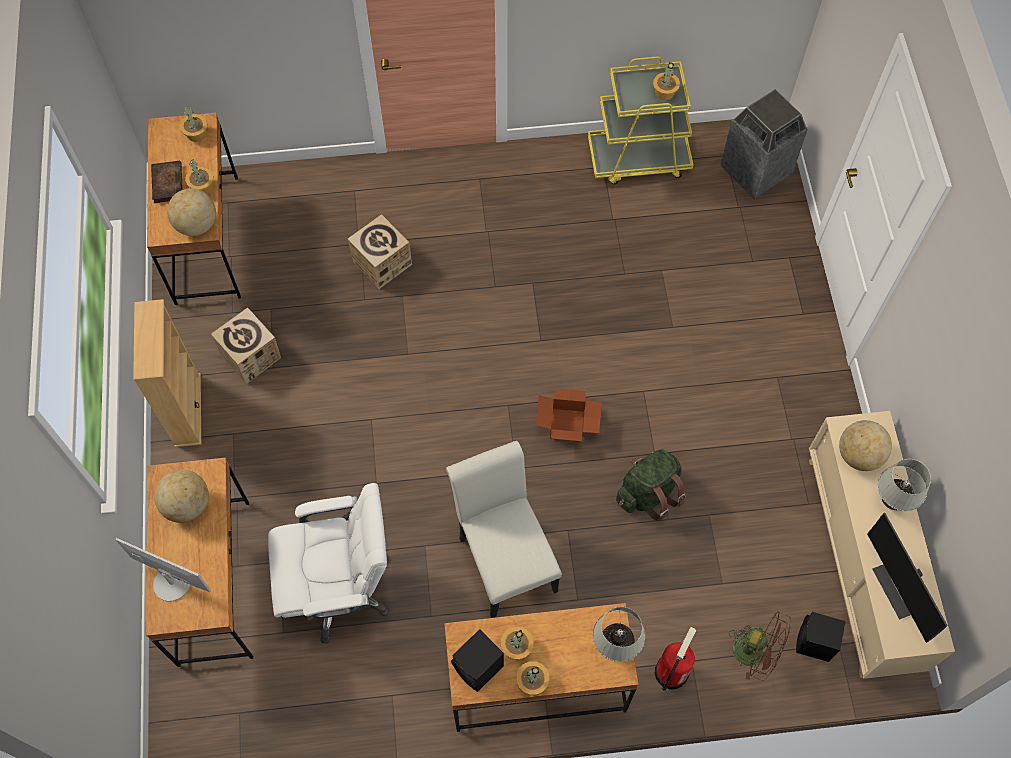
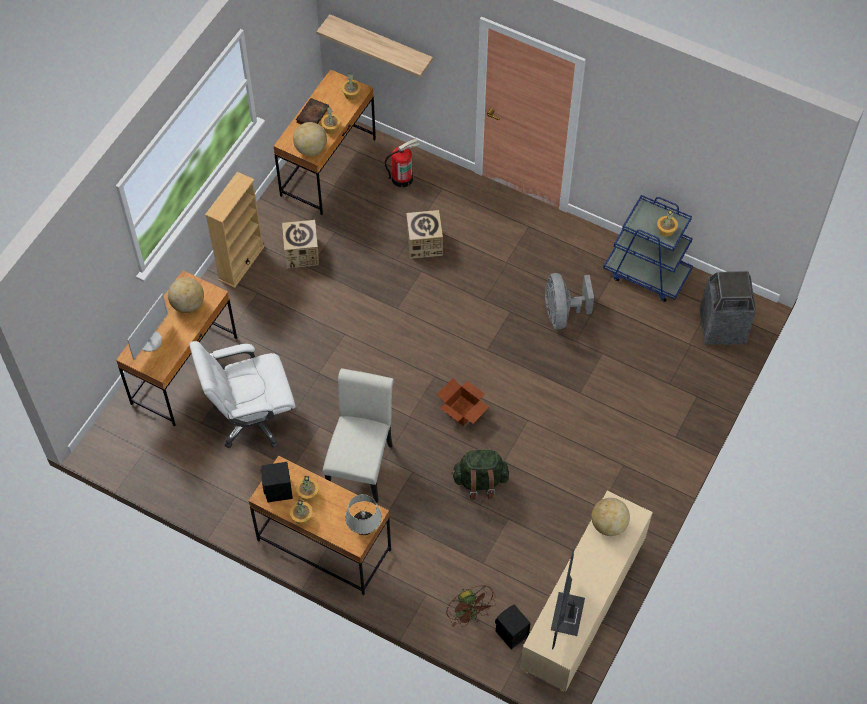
camera: 35 degrees right, 5 degrees down
monitor [115,538,211,602] -> monitor turned 60 degrees clockwise [127,294,168,360]
white office chair [268,483,389,644] -> white office chair turned 135 degrees clockwise [189,341,295,448]
yellow cart [588,56,693,184] -> blue cart [603,195,693,302]
fire extinguisher [655,627,696,690] -> fire extinguisher moved to [384,138,420,187]
white table lamp [878,459,931,511] -> none
none -> shelf [316,14,433,77]
none -> grey fan [545,273,594,329]

